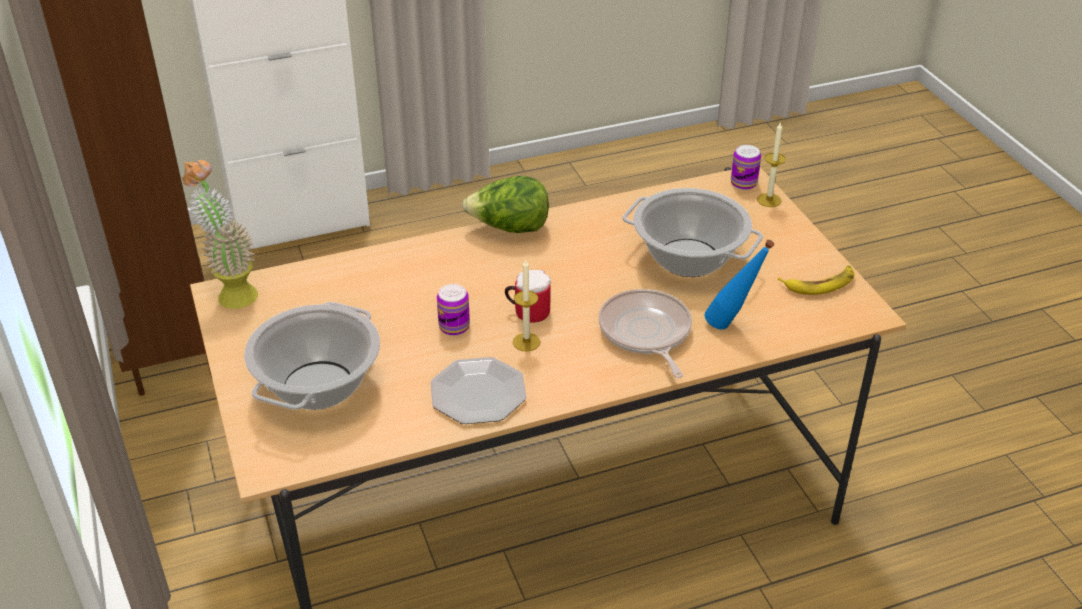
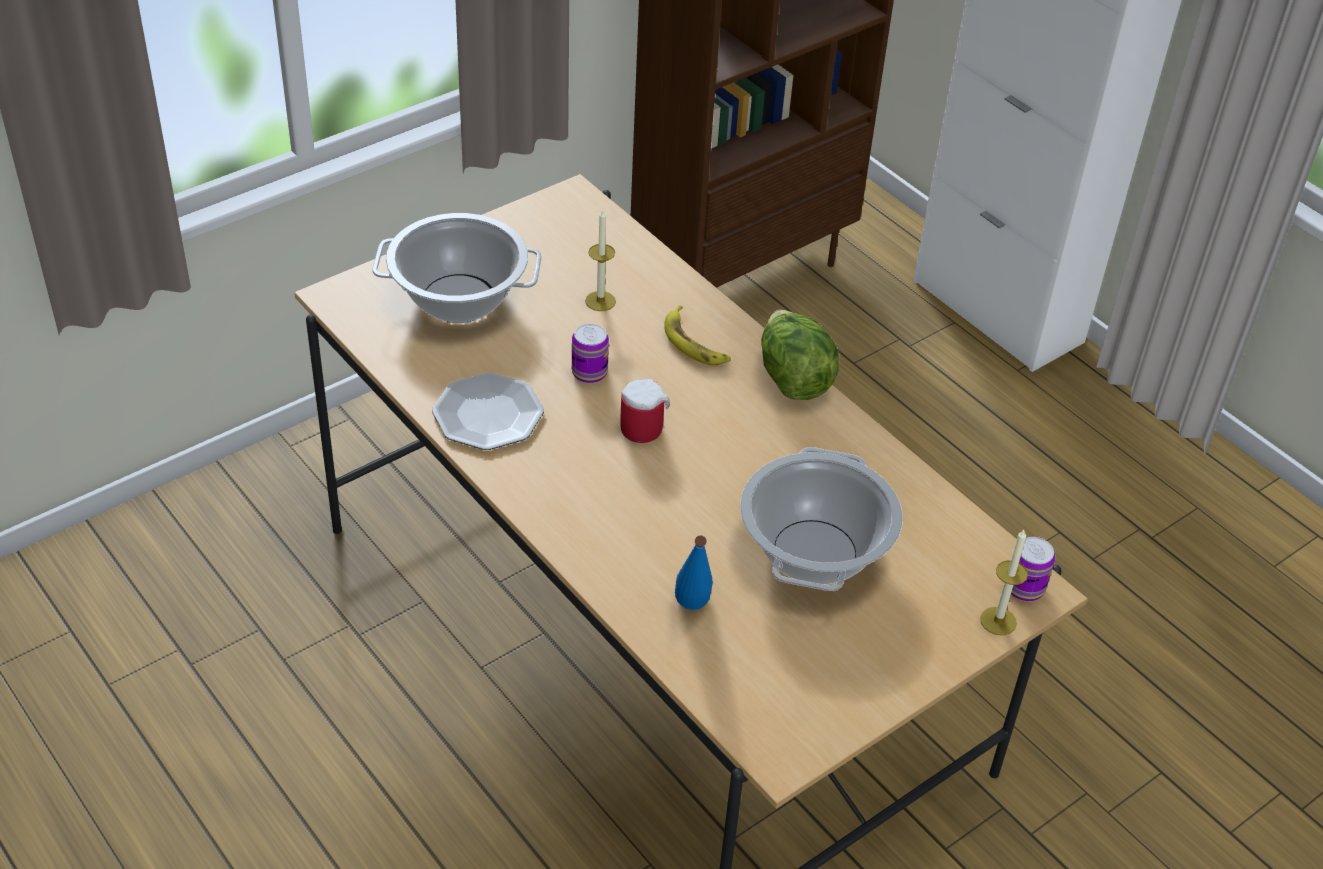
camera: 70 degrees right, 5 degrees up
potted plant [182,160,258,309] -> none
candle [513,259,540,352] -> candle moved to [585,210,616,311]
frying pan [599,289,692,378] -> none
banana [778,265,854,295] -> banana moved to [664,305,731,365]

